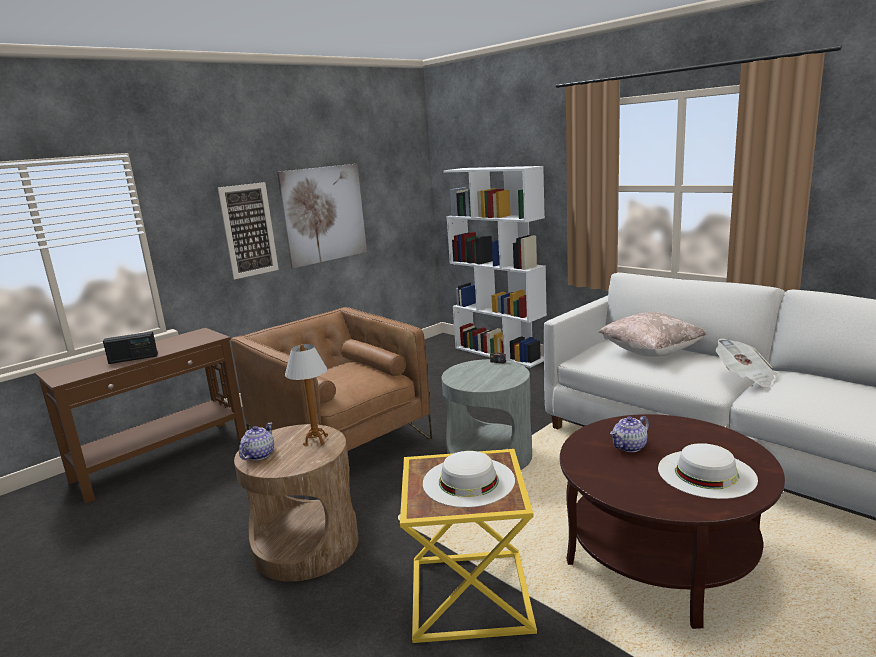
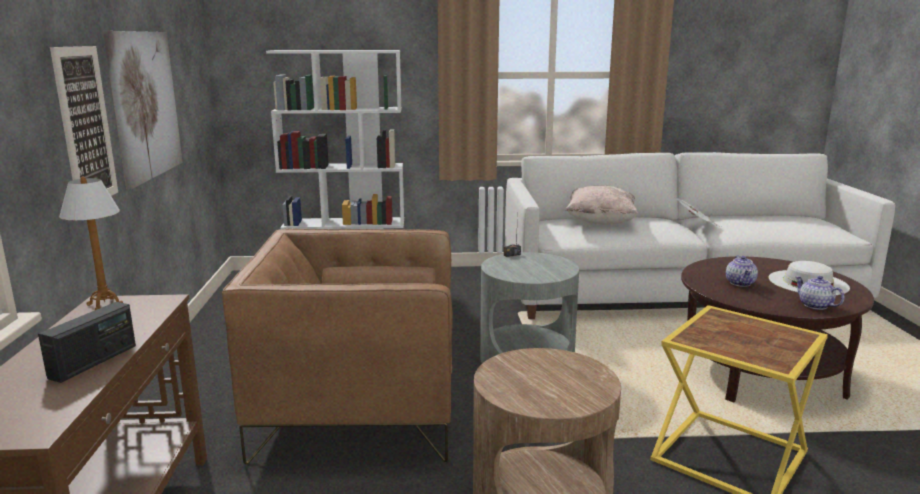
camera: 50 degrees left, 0 degrees up
teapot [239,423,274,460] -> teapot moved to [795,276,844,310]
table lamp [285,344,328,446] -> table lamp moved to [59,176,123,310]
white hat [423,451,515,508] -> none

